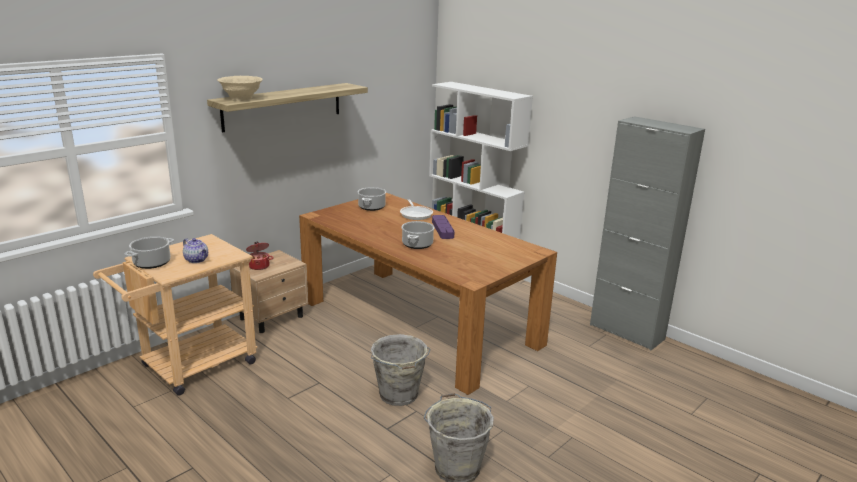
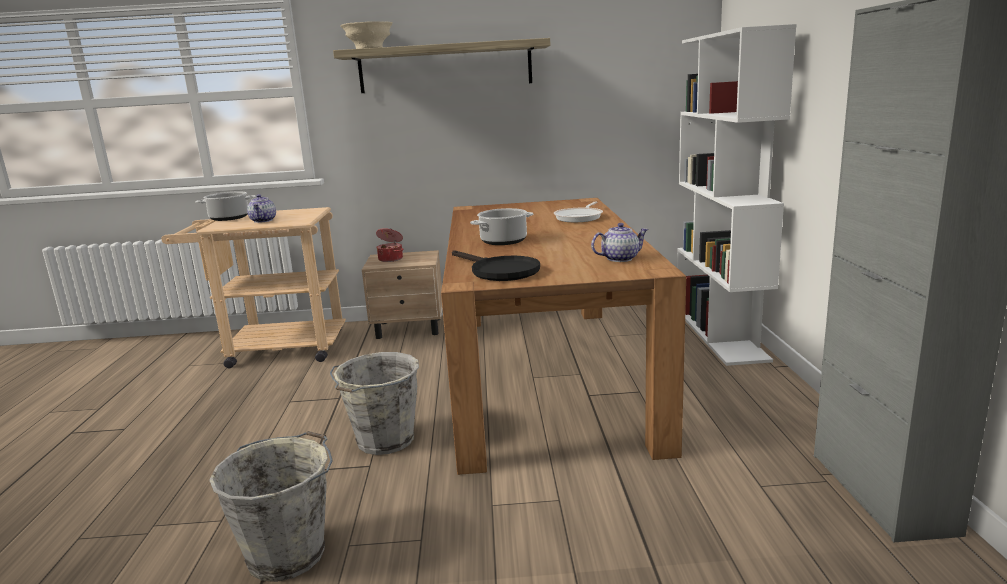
camera: 45 degrees right, 5 degrees down
cooking pot [357,187,386,211] -> none
purple tray [432,215,455,239] -> none
none -> black frying pan [452,250,540,281]
none -> teapot [591,223,649,262]

